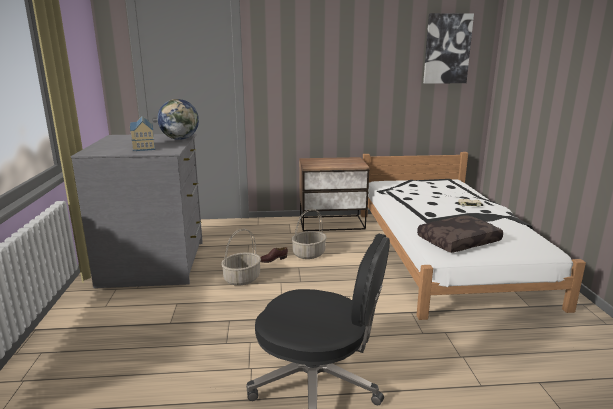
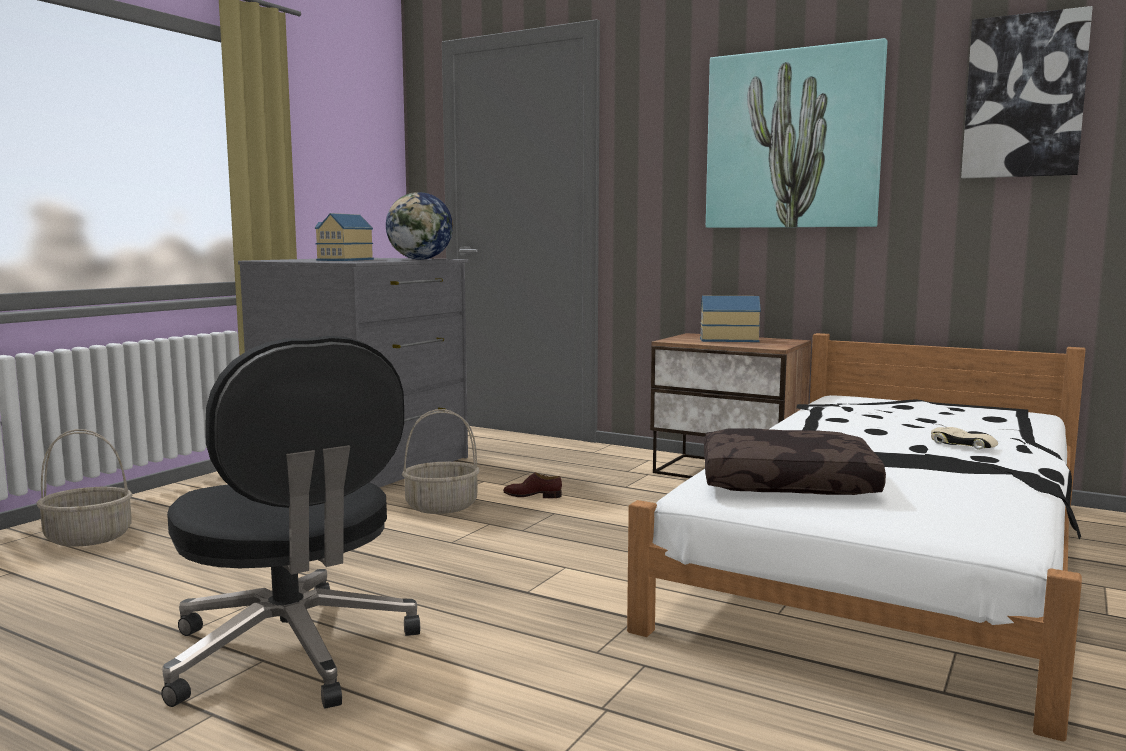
camera: 35 degrees right, 10 degrees down
basket [291,209,327,259] -> basket moved to [36,429,133,547]
none -> toy house [700,296,761,342]
none -> picture [706,38,887,228]

